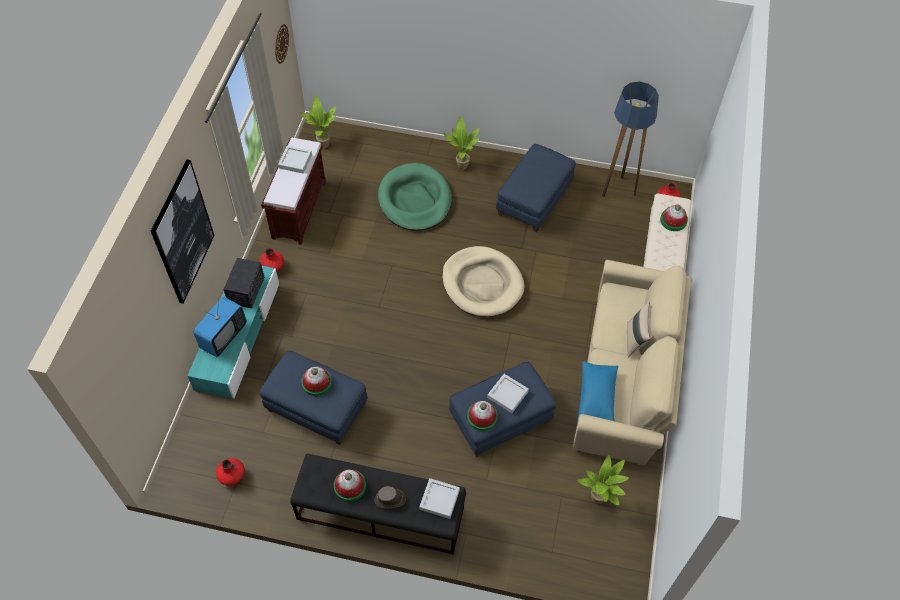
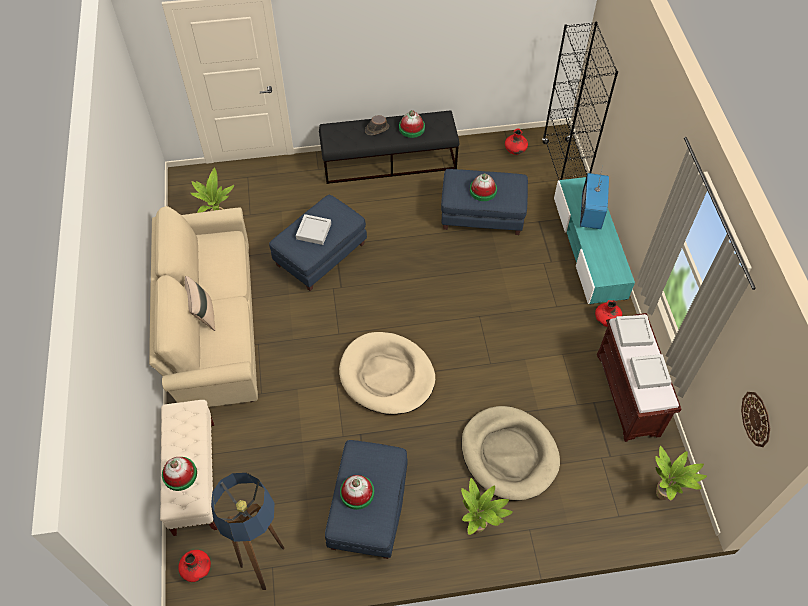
camera: 160 degrees right, 0 degrees up
picture [151,160,215,304] -> none
radio [223,258,264,308] -> none
green dog bed [378,163,452,231] -> beige dog bed [461,406,560,501]
grey tray [419,478,460,519] -> grey tray moved to [615,315,654,347]
hat [467,401,498,431] -> hat moved to [340,475,374,510]
blue pillow [578,361,618,421] -> none
none -> black bookcase [542,22,618,180]

